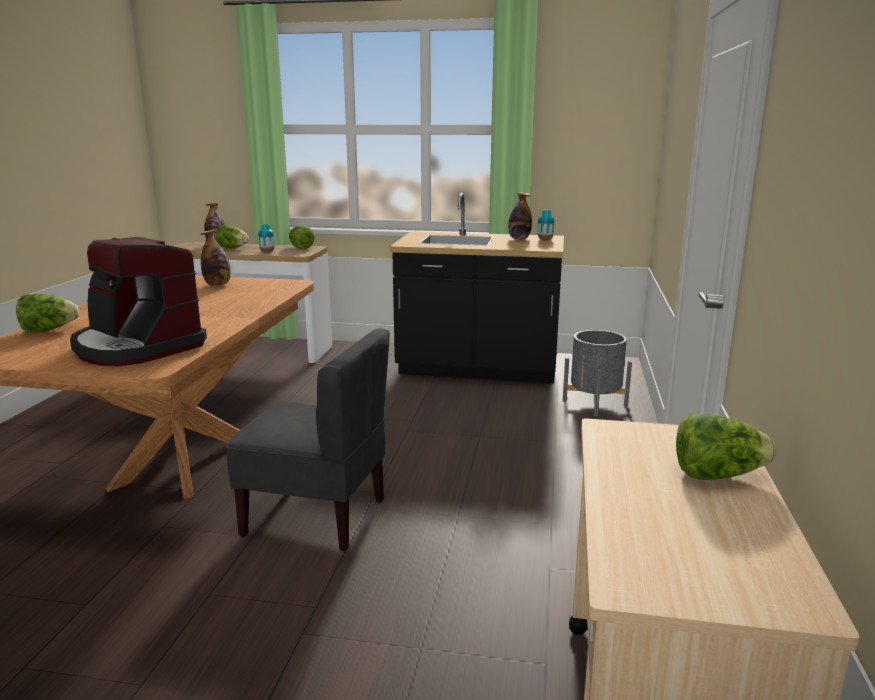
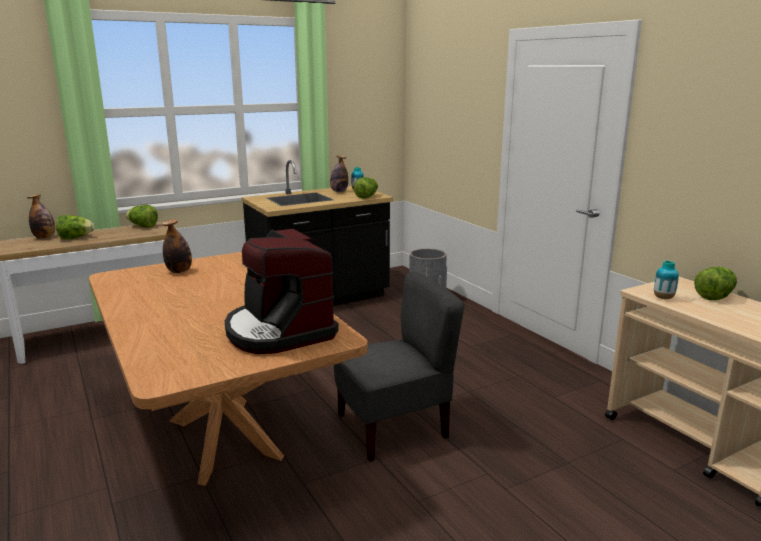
camera: 40 degrees left, 0 degrees up
lettuce [16,294,79,333] -> lettuce moved to [354,177,378,199]
coffee machine [70,237,207,366] -> coffee machine turned 60 degrees clockwise [225,229,339,354]
vase [258,224,275,253] -> vase moved to [654,261,679,299]

